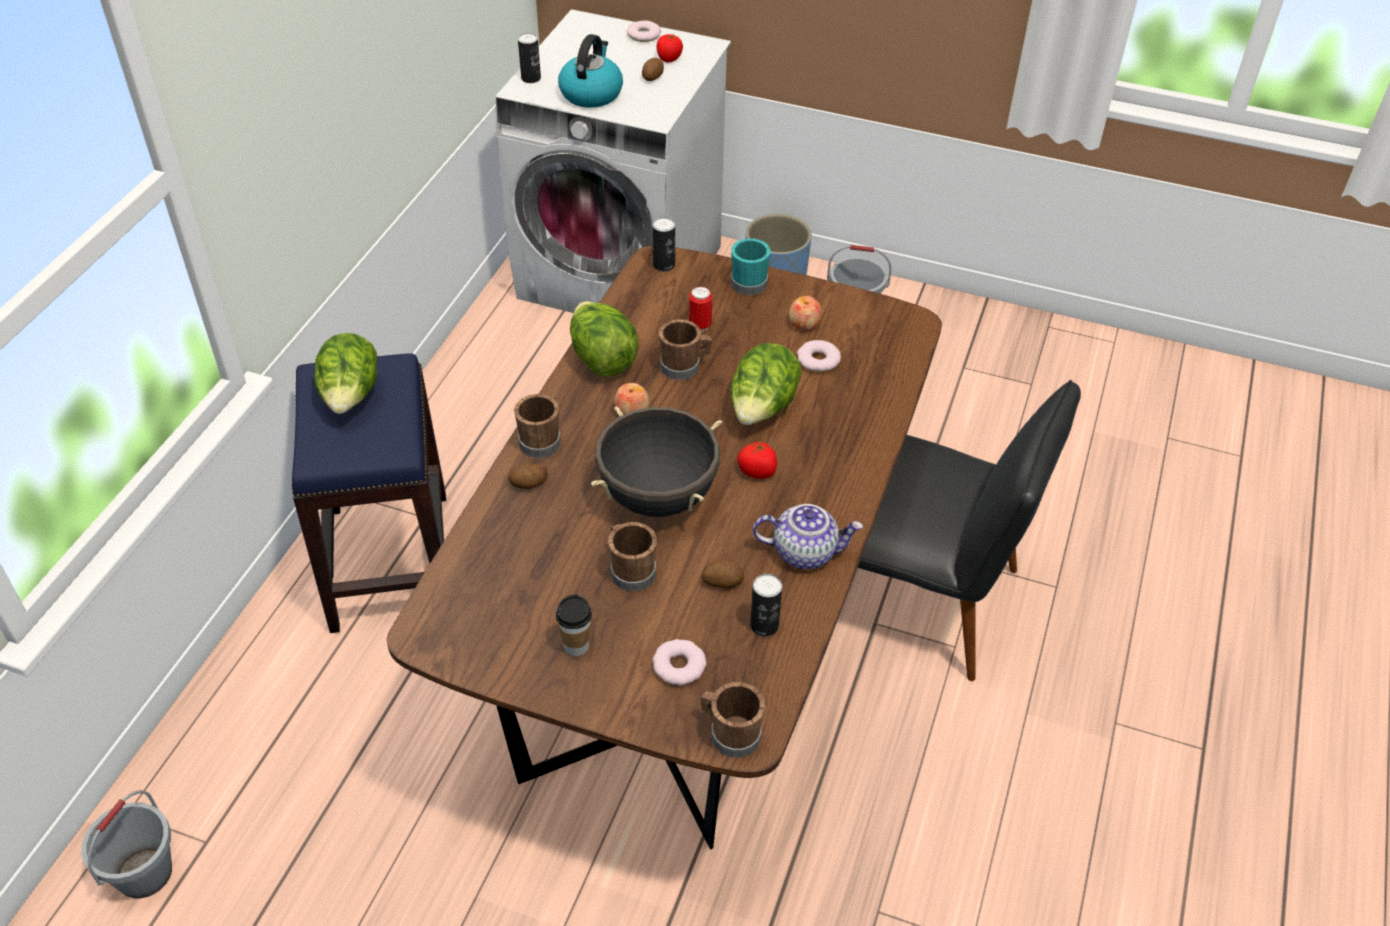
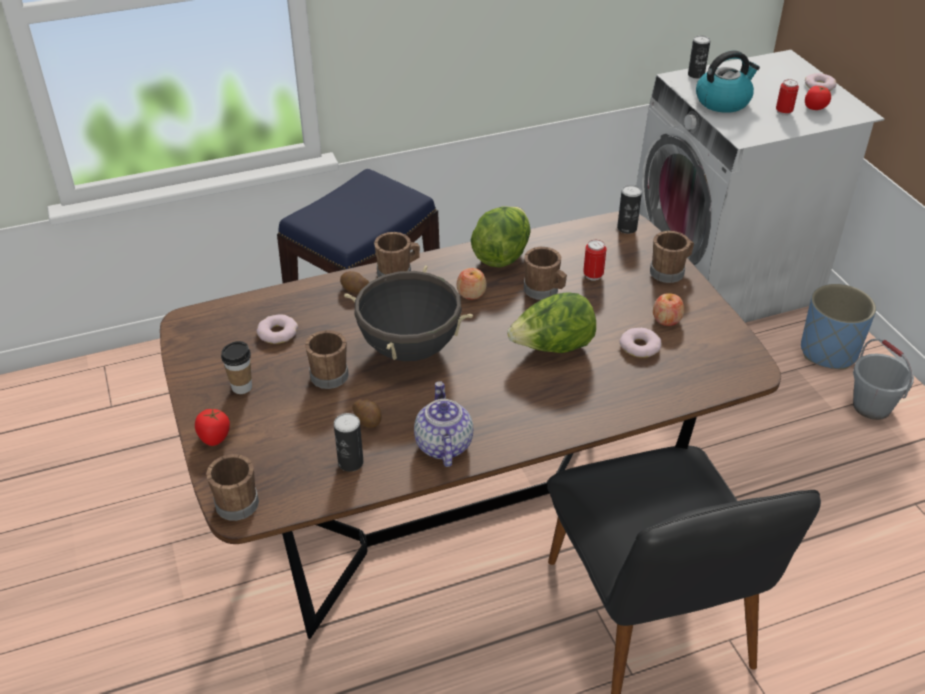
camera: 50 degrees right, 5 degrees down
grey bucket [81,790,172,898] -> none
lettuce [314,333,377,414] -> none
potato [642,58,664,81] -> can [776,79,799,116]
donut [653,639,707,685] -> donut moved to [257,314,298,344]
turquoise mug [731,238,770,295] -> brown mug [650,231,694,283]
tomato [738,441,777,479] -> tomato moved to [195,409,230,446]
teapot [753,504,863,569] -> teapot turned 150 degrees counterclockwise [414,381,473,467]

